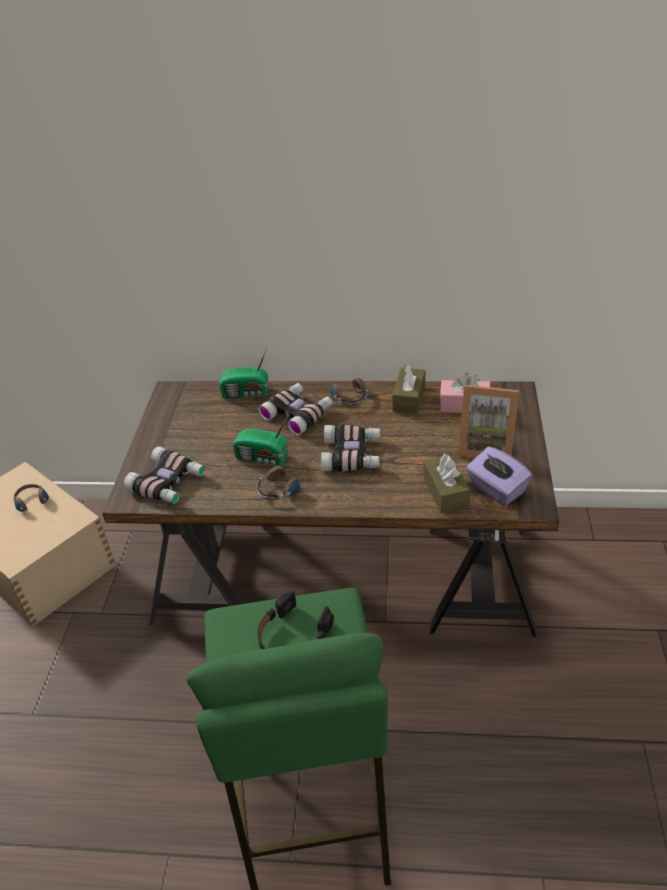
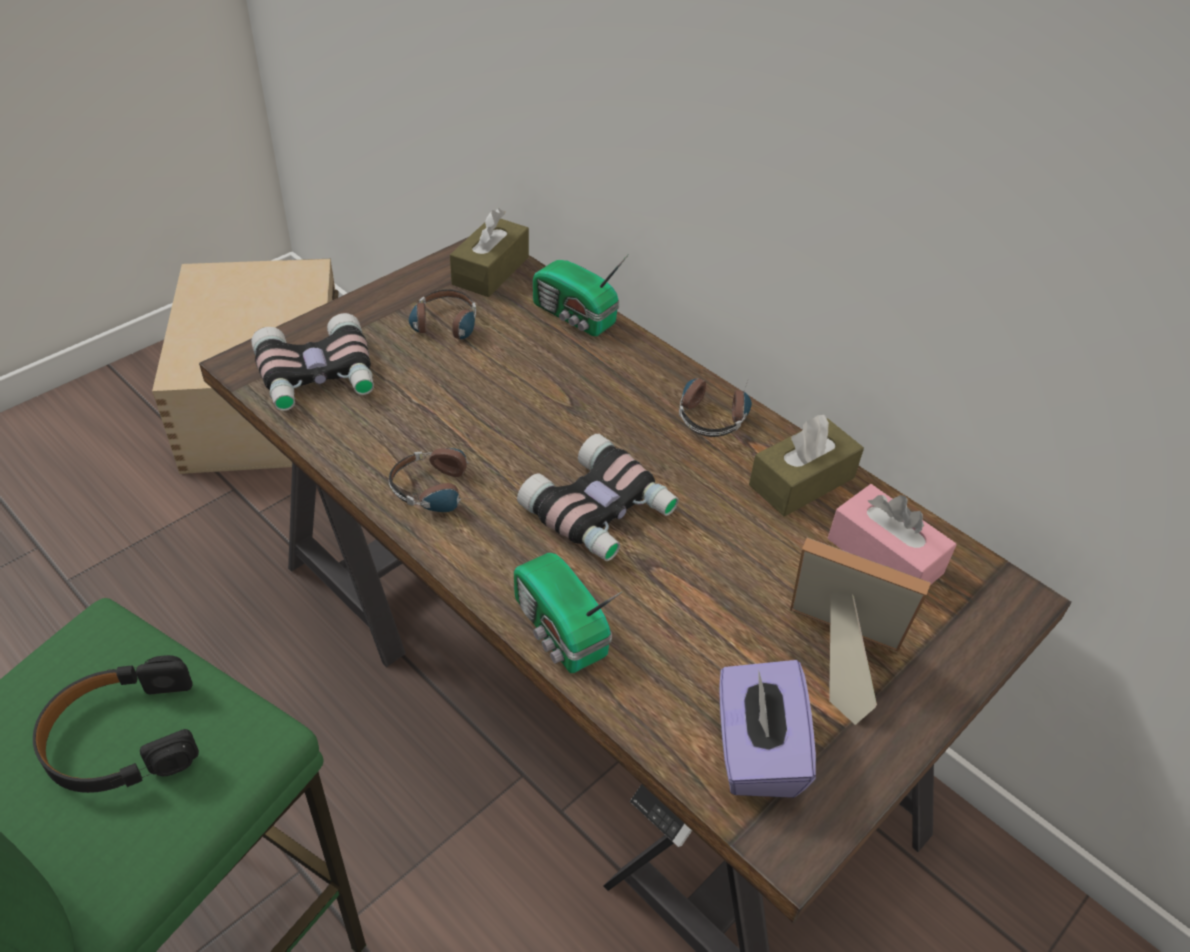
camera: 35 degrees right, 5 degrees up
headphones [13,484,49,518] -> headphones moved to [409,289,476,344]
radio [233,416,288,466] -> radio moved to [514,553,622,673]
binoculars [258,383,333,436] -> none
brown tissue box [423,454,470,513] -> brown tissue box moved to [450,208,529,297]
picture frame [458,385,519,458] -> picture frame turned 150 degrees clockwise [790,538,931,725]

